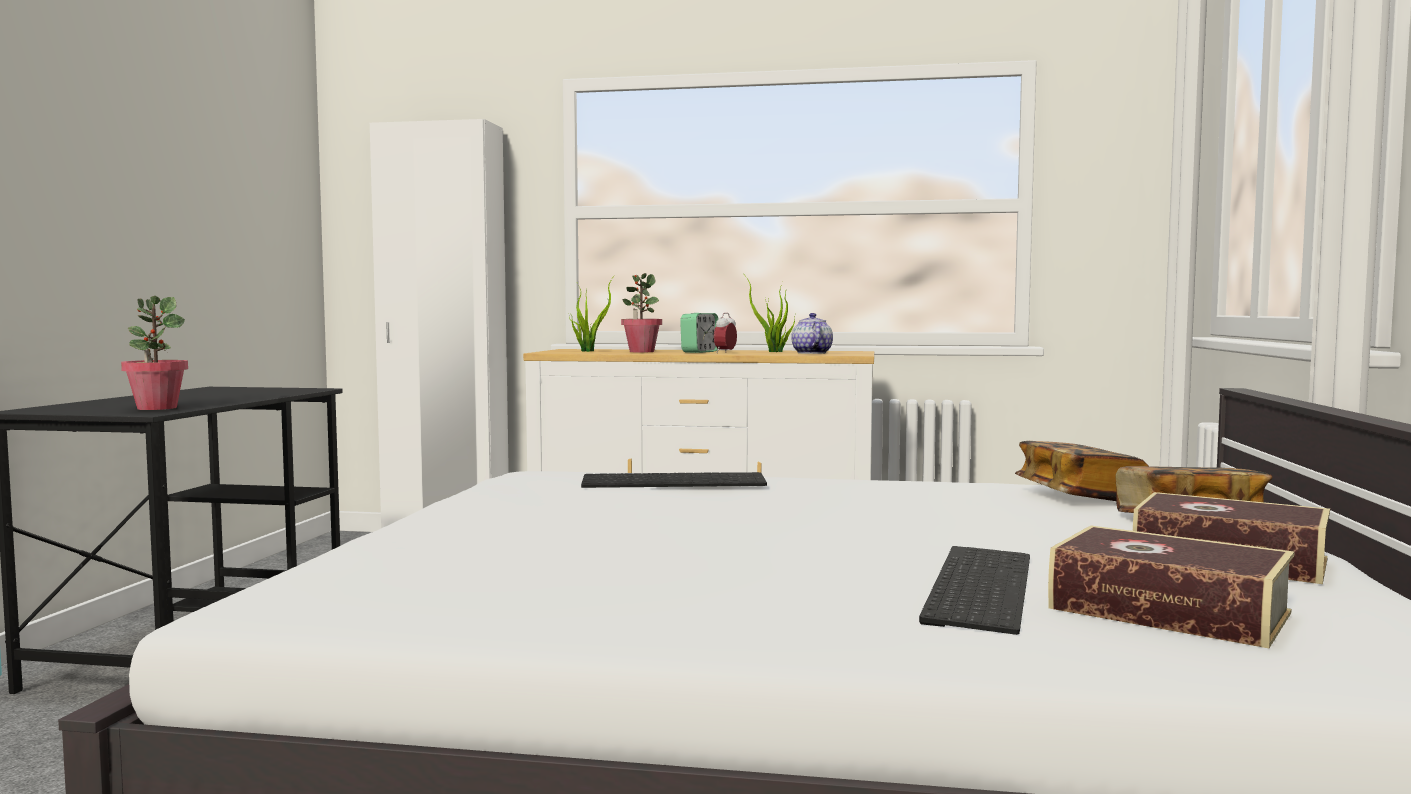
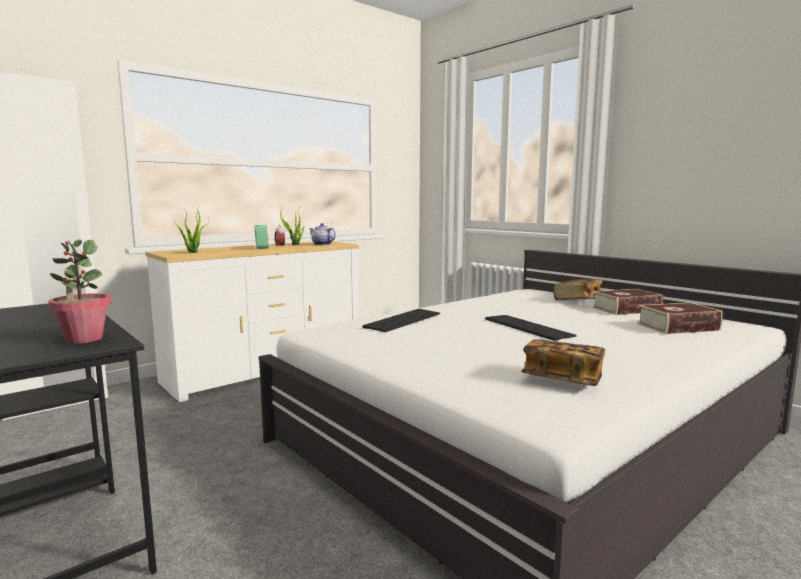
camera: 50 degrees left, 5 degrees up
potted plant [621,273,662,352] -> none
keyboard [919,546,1030,635] -> keyboard moved to [485,315,577,341]
book [1015,441,1148,501] -> book moved to [521,339,605,386]

